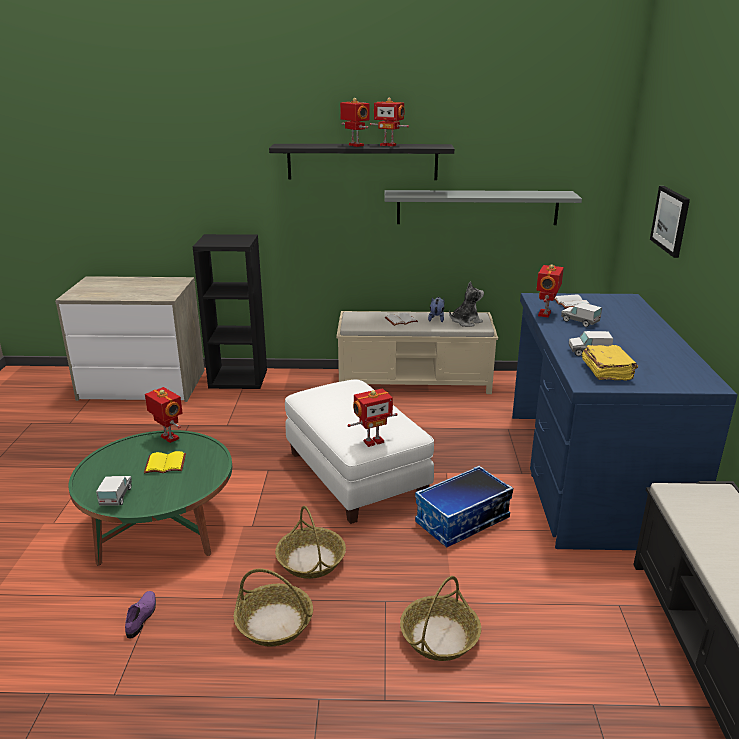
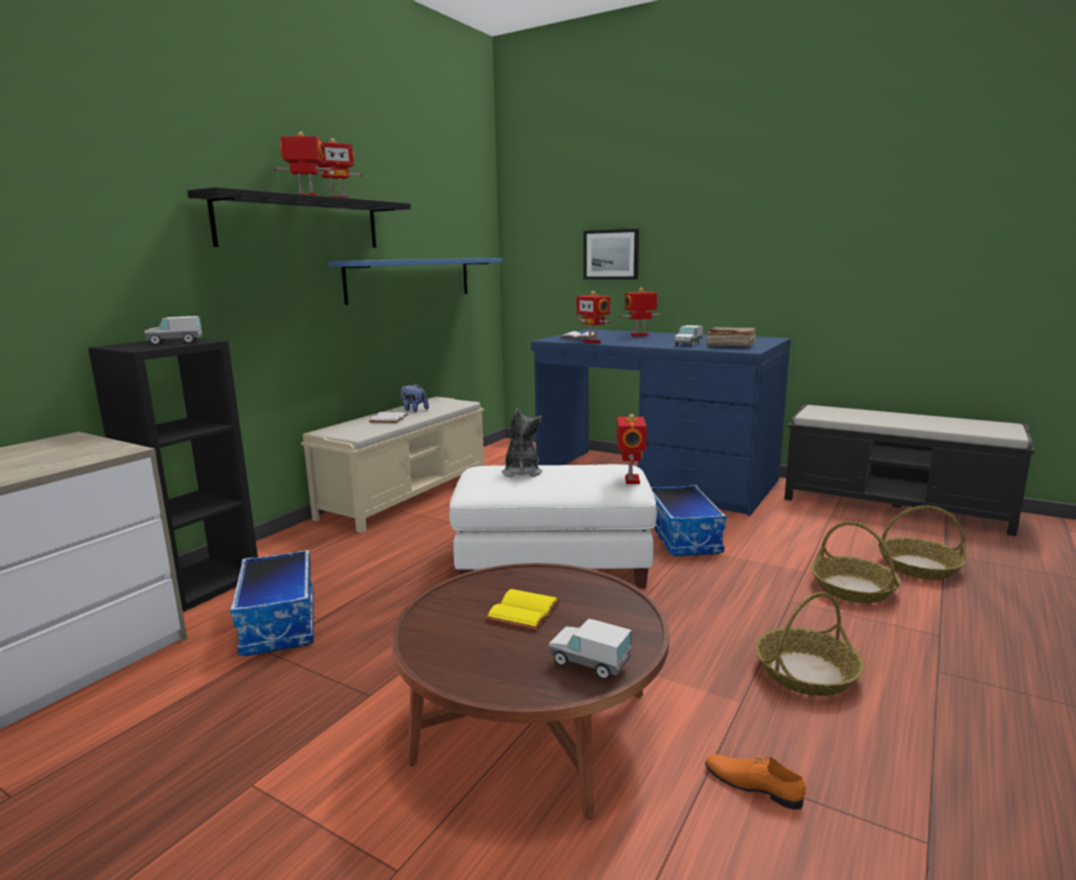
camera: 60 degrees left, 10 degrees down
green coffee table [69,430,232,566] -> brown coffee table [391,563,669,820]
purple shoe [125,591,156,639] -> orange shoe [705,754,806,810]
toy robot [145,387,183,443] -> toy robot moved to [620,288,662,336]
basket [275,506,346,579] -> basket moved to [878,505,966,580]
grey shelf [384,190,582,225] -> blue shelf [329,258,502,305]
plush toy [449,282,484,327] -> plush toy moved to [502,408,542,477]
toy truck [561,303,602,327] -> toy truck moved to [144,316,202,345]
yellow book [582,345,638,381] -> brown book [706,327,757,347]
none -> storage box [230,550,314,656]

